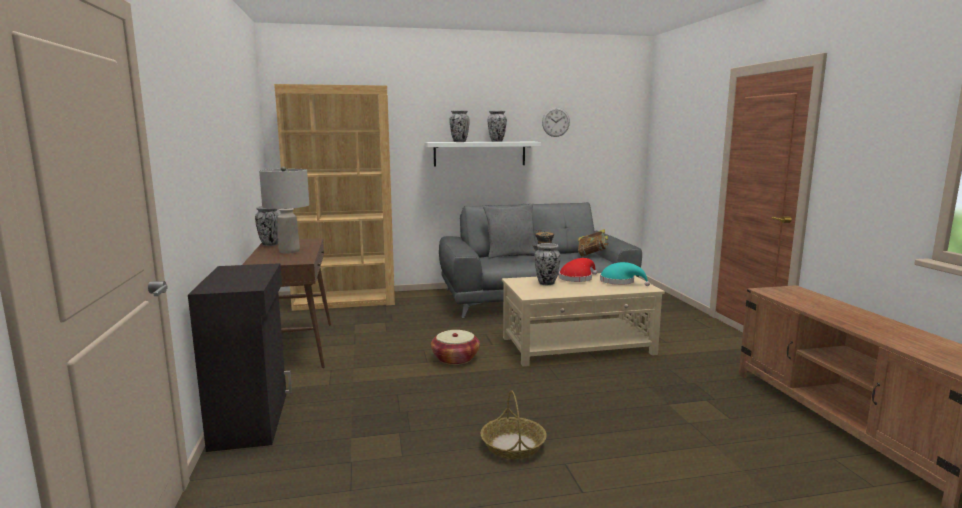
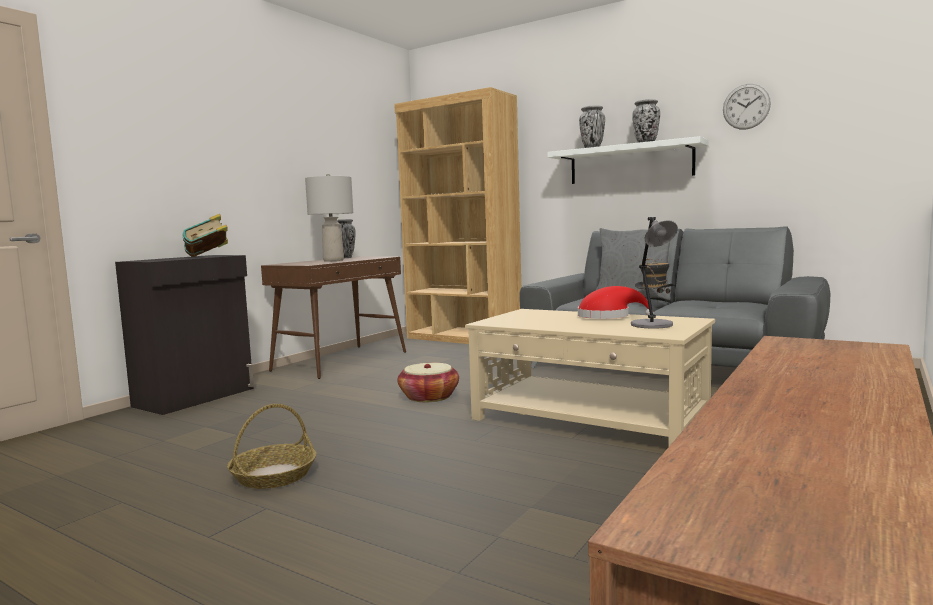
camera: 45 degrees right, 5 degrees down
vase [534,243,561,285] -> none
book [578,229,609,257] -> book moved to [183,214,228,257]
turquoise hat [600,262,650,286] -> grey table lamp [631,217,678,329]

